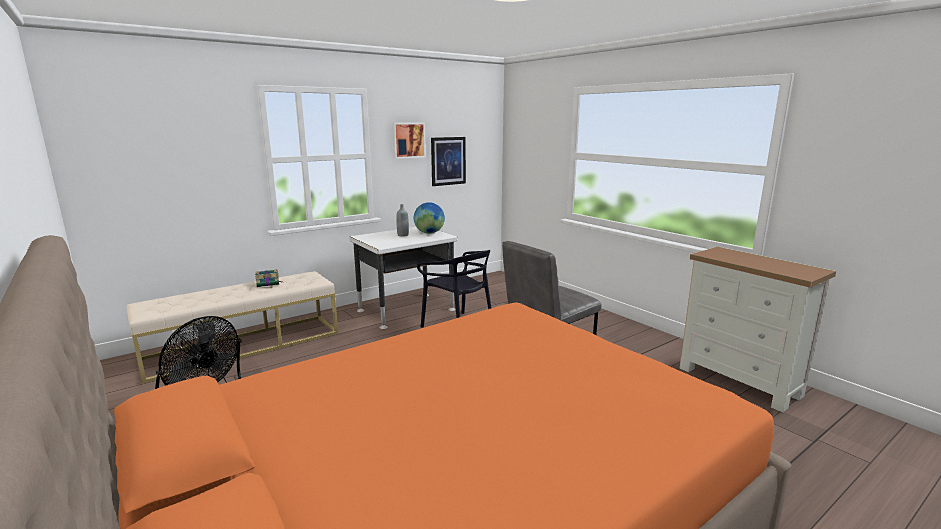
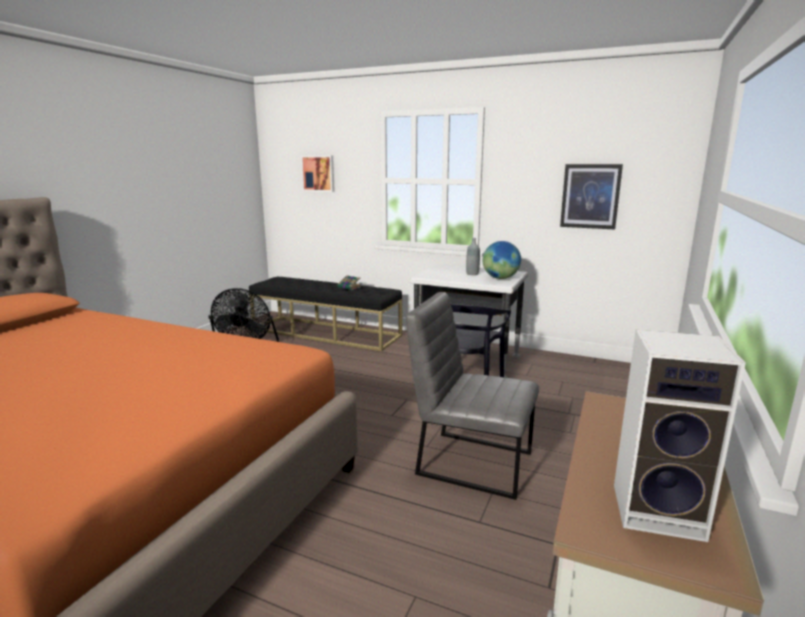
camera: 60 degrees right, 0 degrees up
beige bench [126,271,338,384] -> black bench [249,277,402,351]
picture [392,123,426,159] -> picture moved to [301,155,335,192]
none -> speaker [614,330,746,542]

